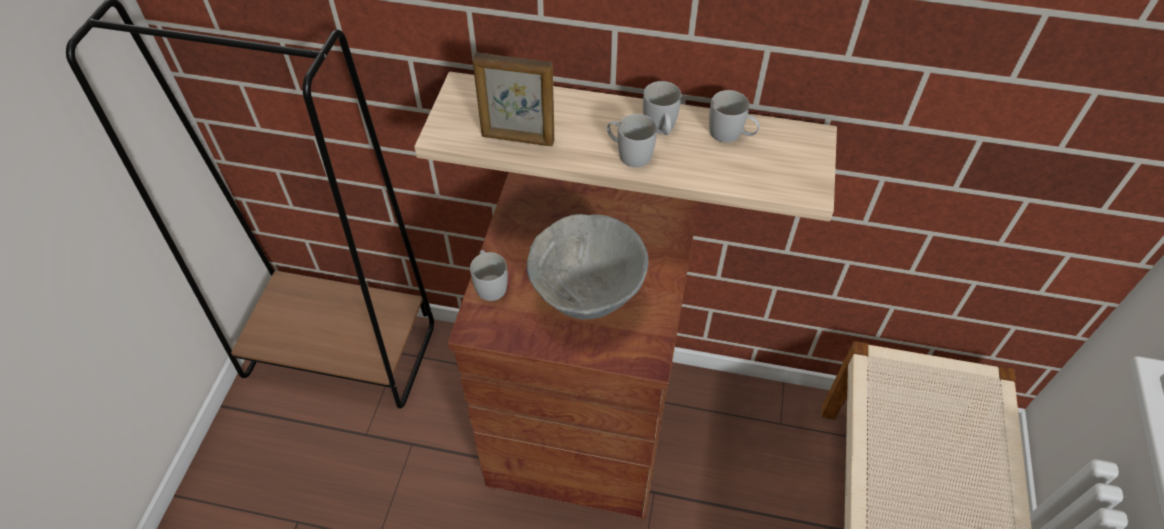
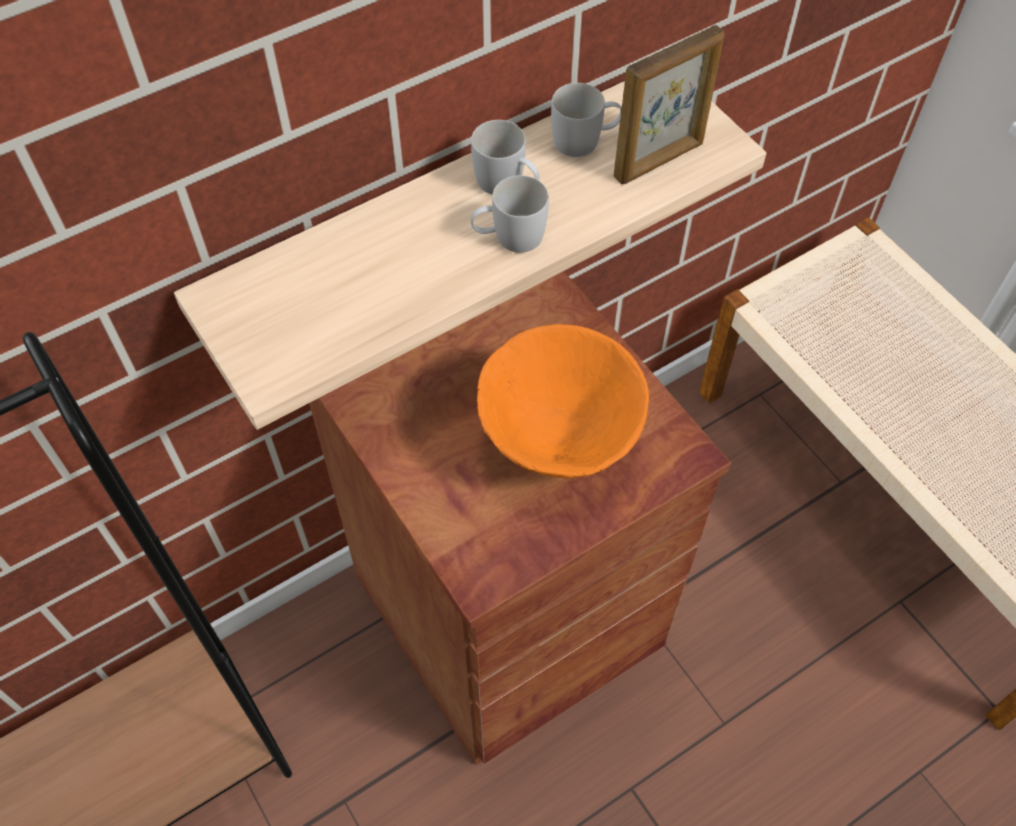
camera: 45 degrees left, 5 degrees up
white mug [470,250,508,301] -> none
picture frame [472,52,554,146] -> picture frame moved to [614,25,724,184]
grey bowl [527,214,649,320] -> orange bowl [477,324,649,478]

